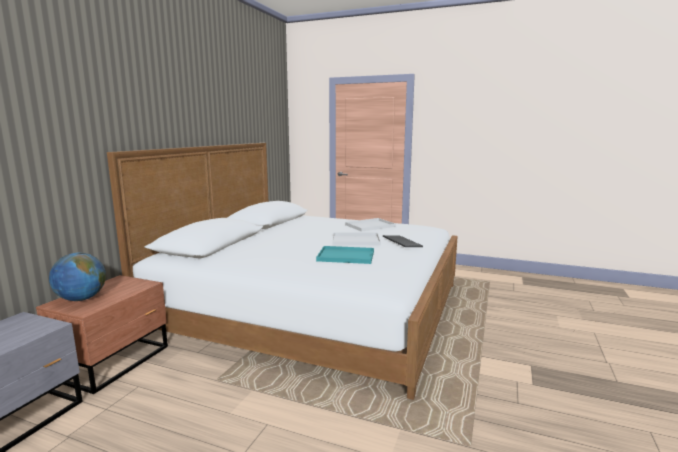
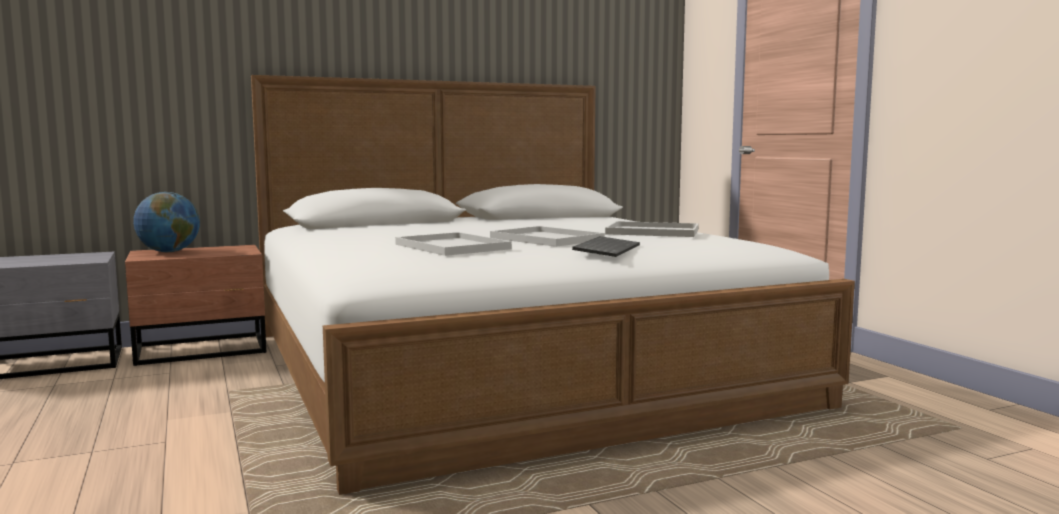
camera: 45 degrees right, 5 degrees down
turquoise tray [316,246,374,264] -> white tray [395,232,512,256]

